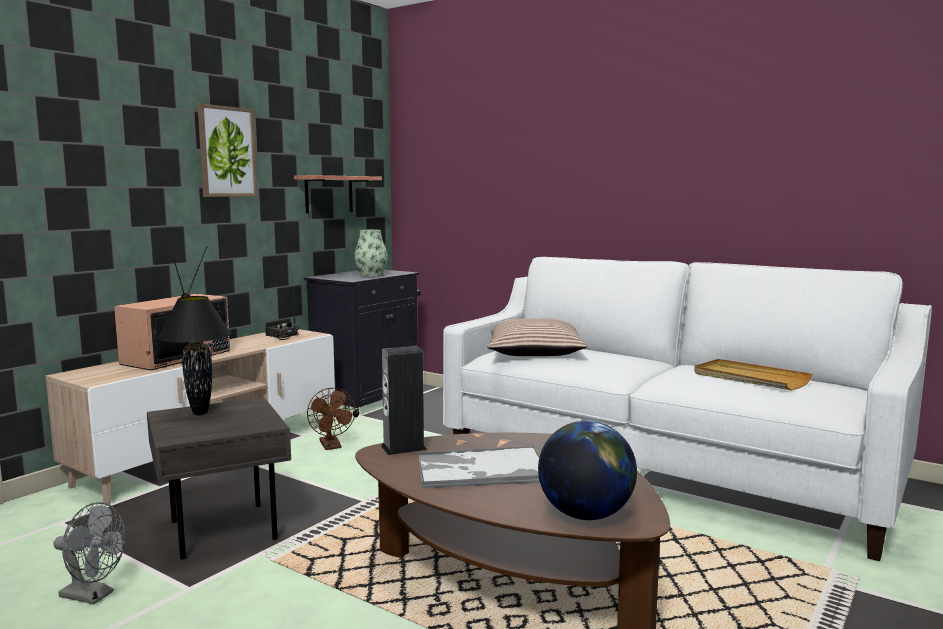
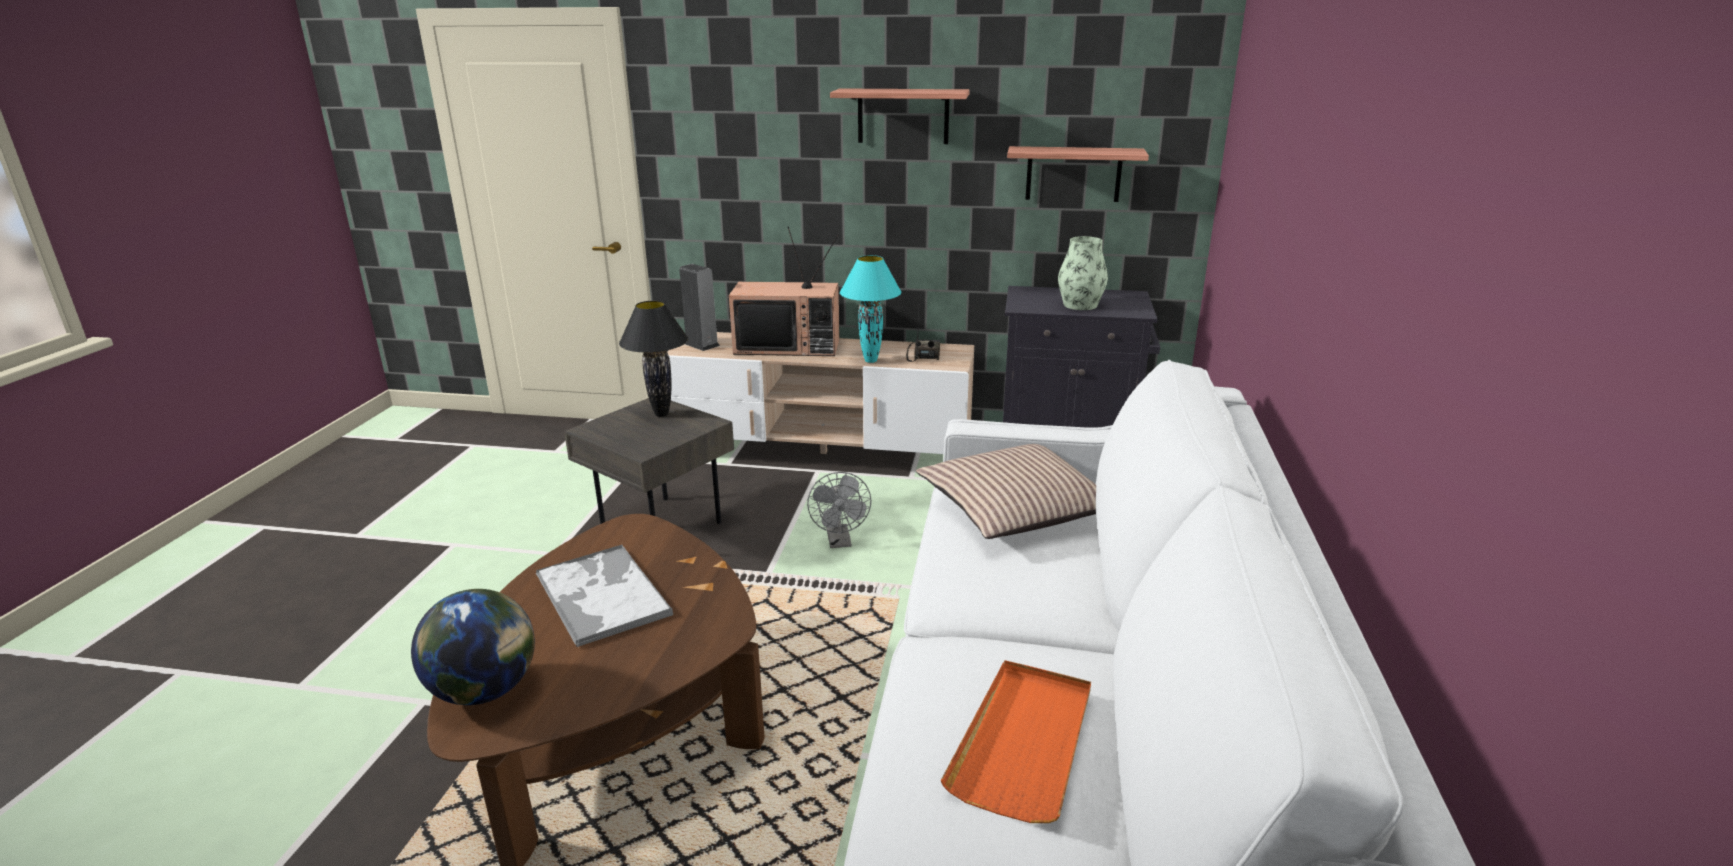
camera: 65 degrees right, 15 degrees up
grey fan [53,502,126,604] -> grey fan moved to [807,472,871,548]
picture [197,104,258,197] -> shelf [830,88,970,144]
brown fan [307,388,356,450] -> none
speaker [381,346,427,455] -> speaker moved to [679,264,720,351]
beige tray [694,359,812,390] -> orange tray [941,660,1091,823]
none -> turquoise table lamp [840,255,902,363]

